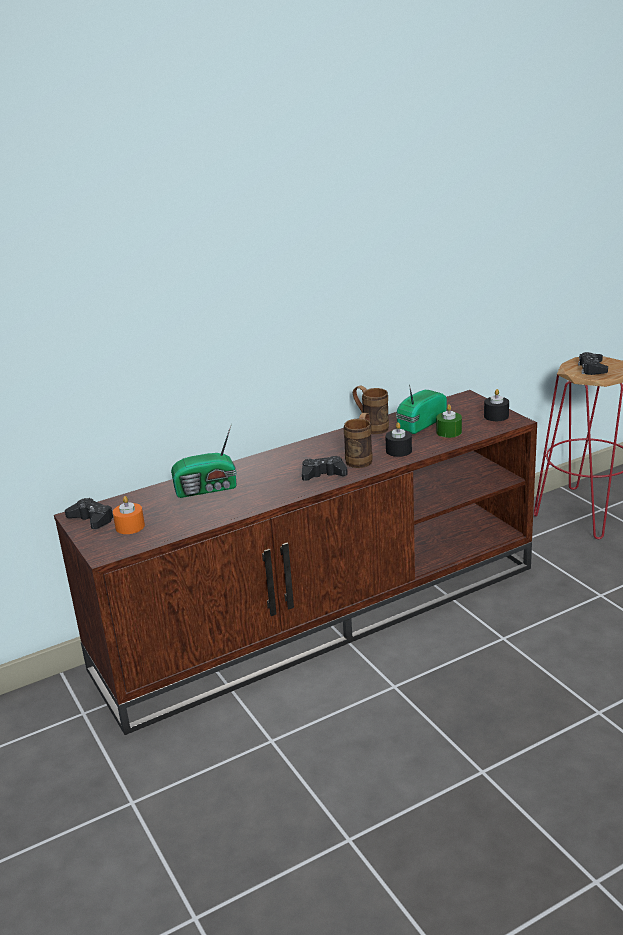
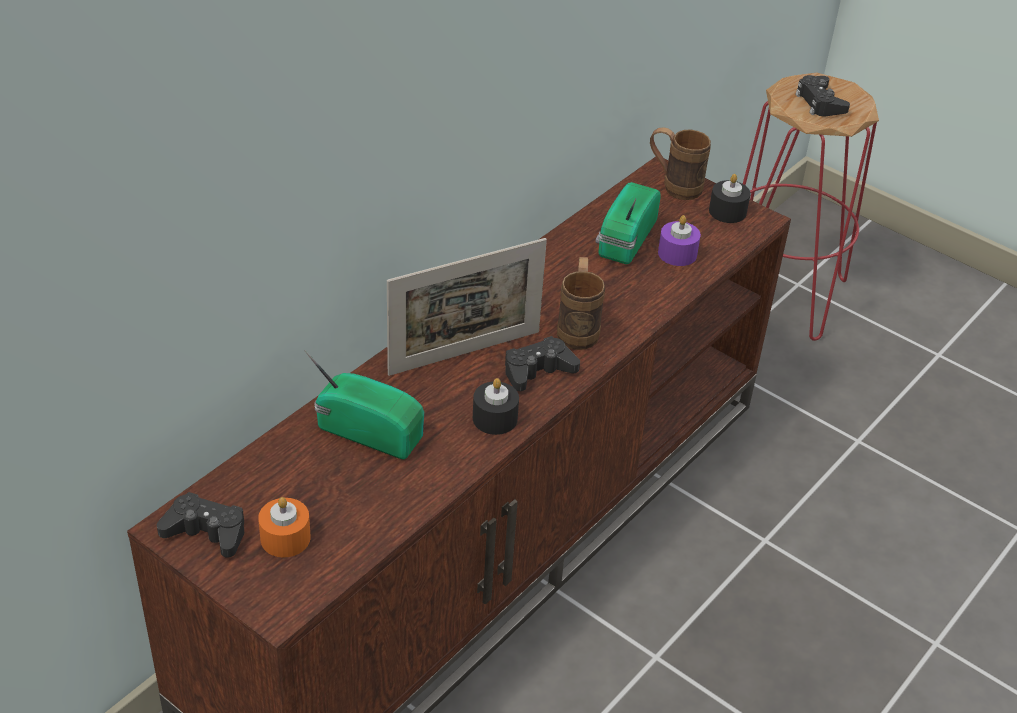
camera: 25 degrees left, 15 degrees up
radio [171,423,237,498] -> radio turned 120 degrees counterclockwise [304,350,424,459]
brown mug [353,385,389,434] -> brown mug moved to [650,127,711,200]
black candle [385,422,412,457] -> black candle moved to [473,378,519,435]
green candle [436,404,462,438] -> purple candle [658,215,701,266]
none -> picture frame [387,238,547,376]

